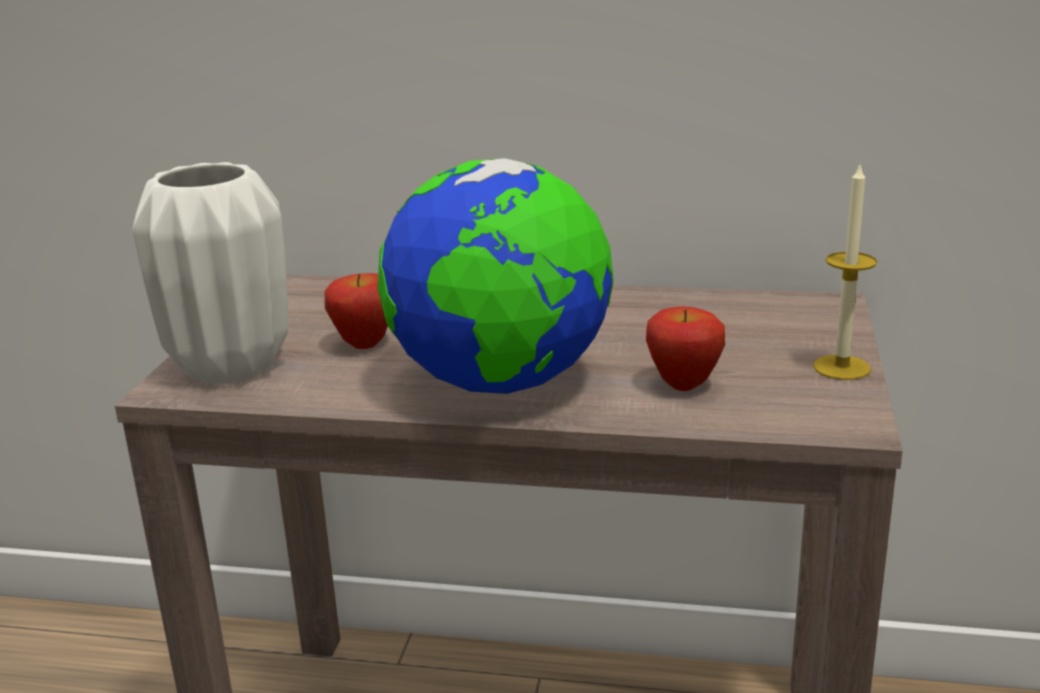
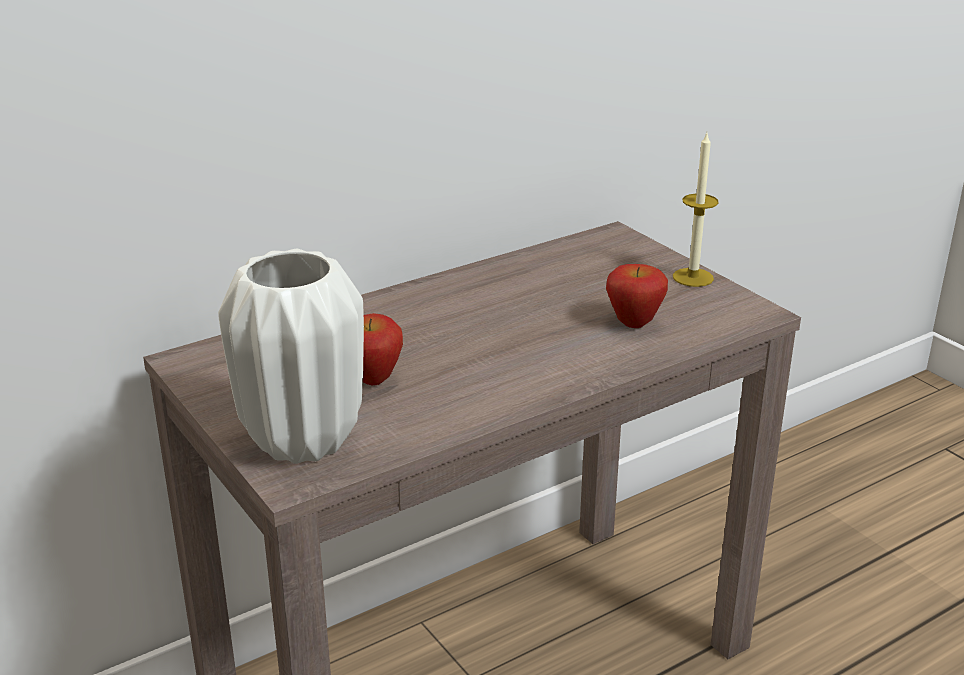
camera: 45 degrees left, 5 degrees up
globe [377,158,614,394] -> none

